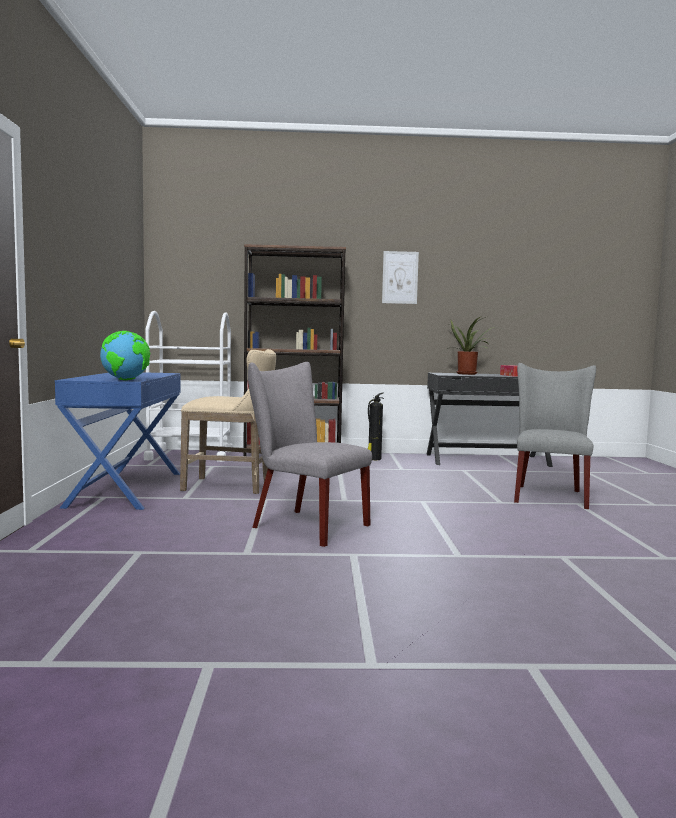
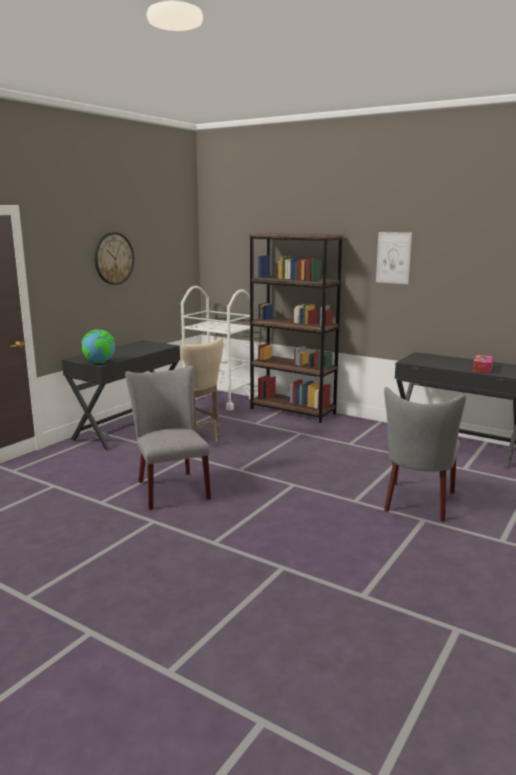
camera: 35 degrees right, 10 degrees up
blue desk [55,372,181,510] -> black desk [62,340,180,450]
fire extinguisher [368,393,384,460] -> none
potted plant [447,316,494,375] -> none
grey chair [514,363,596,509] -> grey chair turned 150 degrees clockwise [384,387,466,522]
none -> wall clock [94,232,134,285]

